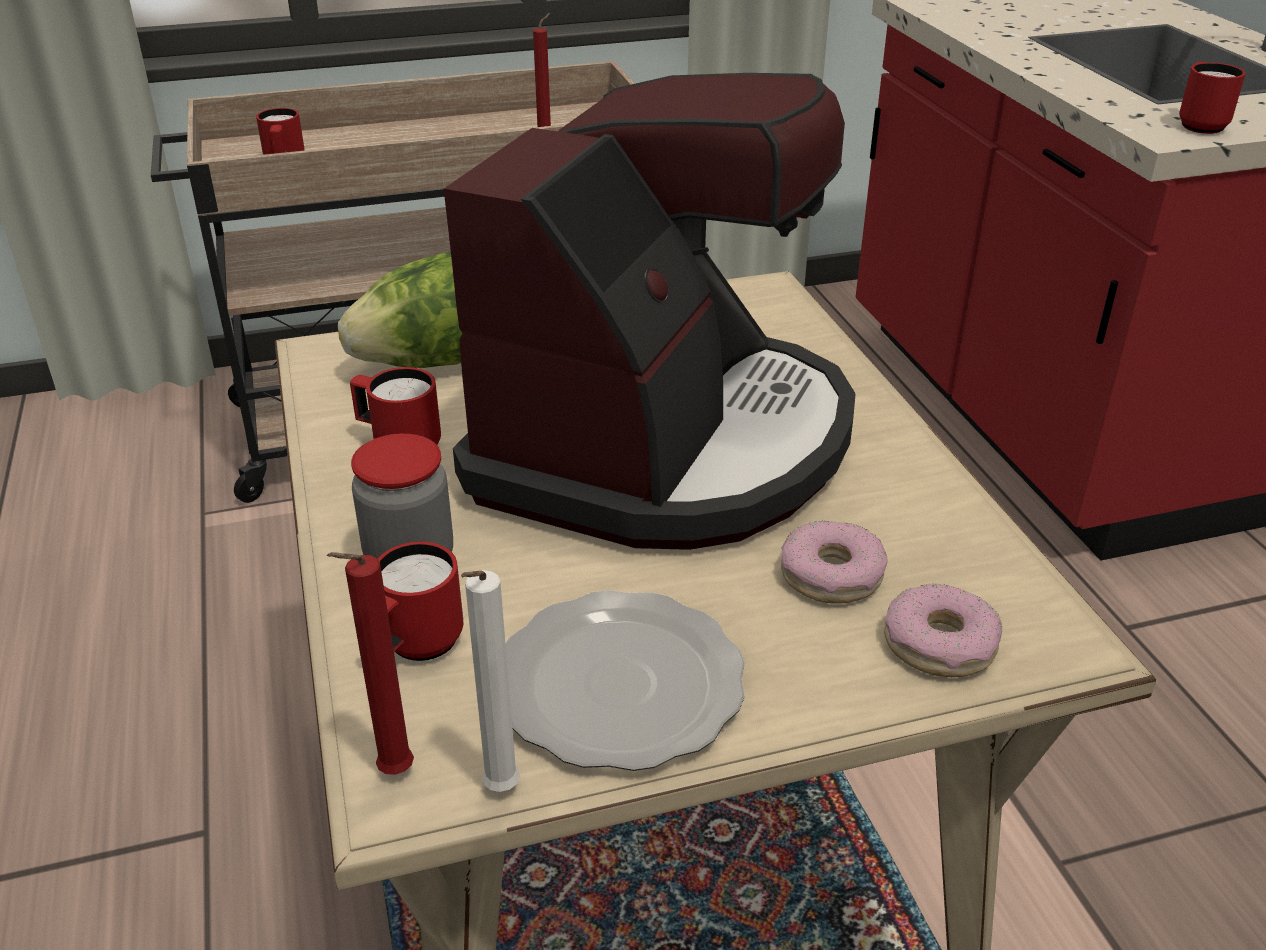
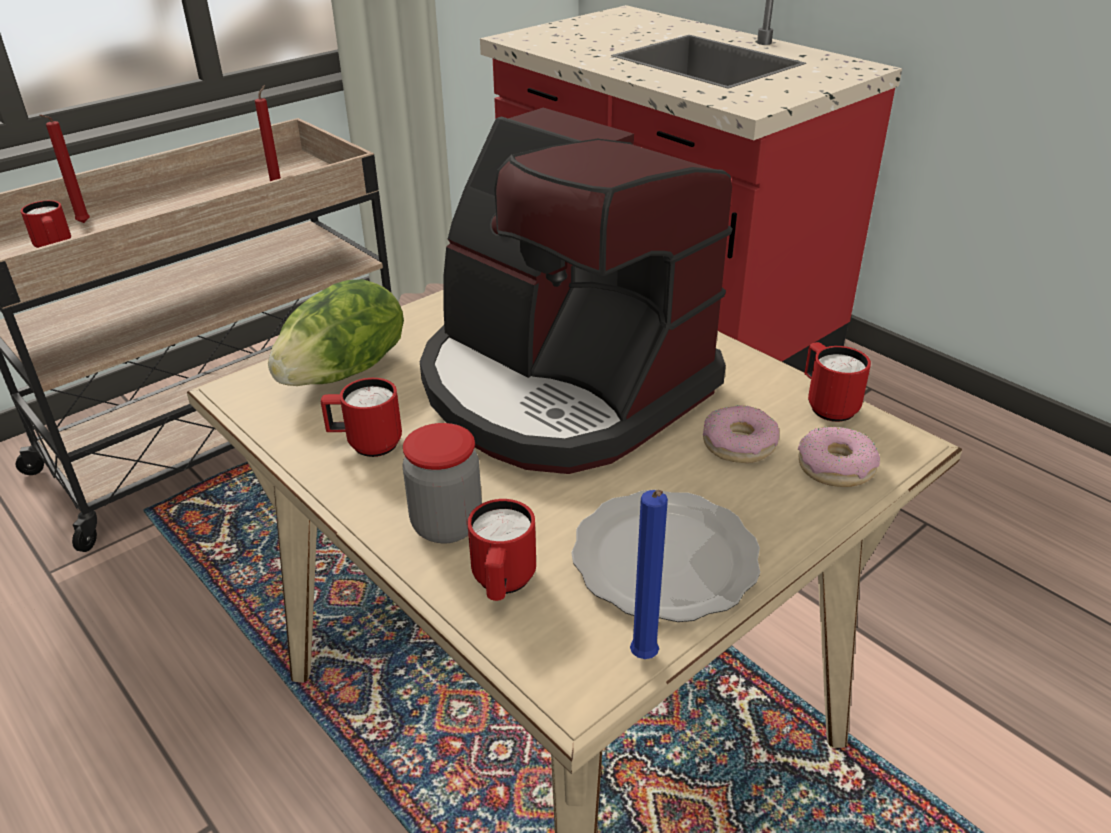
camera: 25 degrees left, 0 degrees up
red candle [327,552,414,775] -> red candle moved to [39,115,90,223]
coffee machine [444,73,856,550] -> coffee machine turned 135 degrees clockwise [420,108,732,474]
white candle [461,570,520,792] -> blue candle [630,490,668,659]
red mug [1179,62,1246,134] -> red mug moved to [804,342,871,422]

